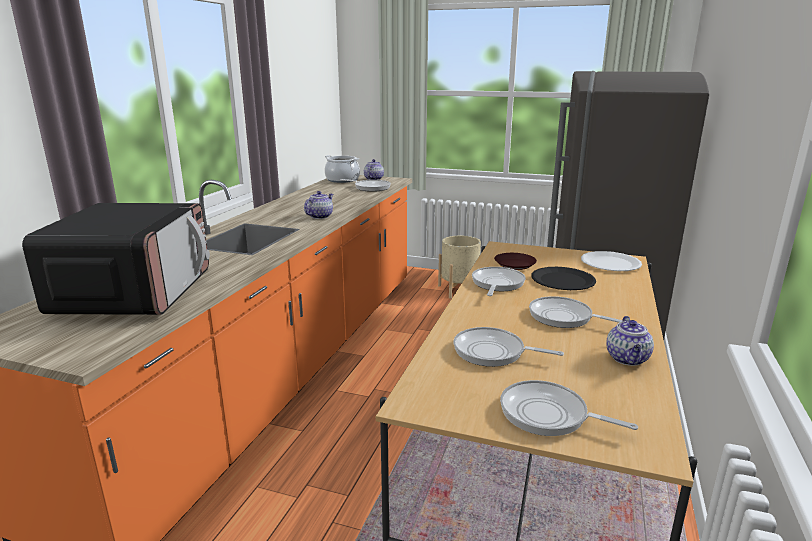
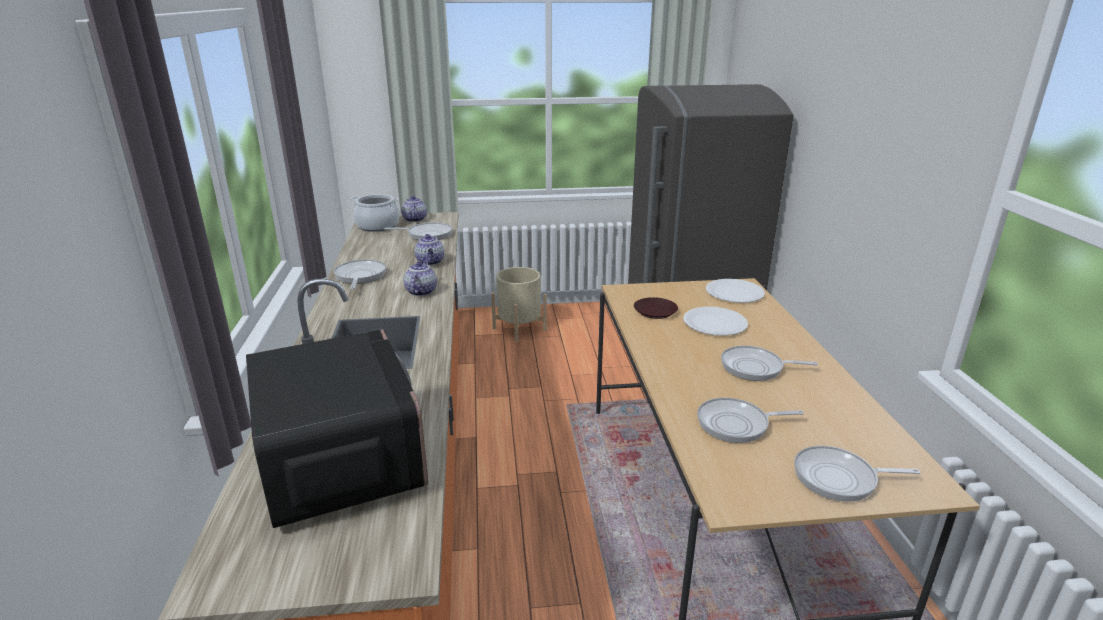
camera: 25 degrees left, 5 degrees up
frying pan [472,267,526,296] -> frying pan moved to [334,259,386,289]
black plate [531,267,596,290] -> white plate [683,307,748,336]
teapot [606,316,654,366] -> teapot moved to [414,234,445,265]

